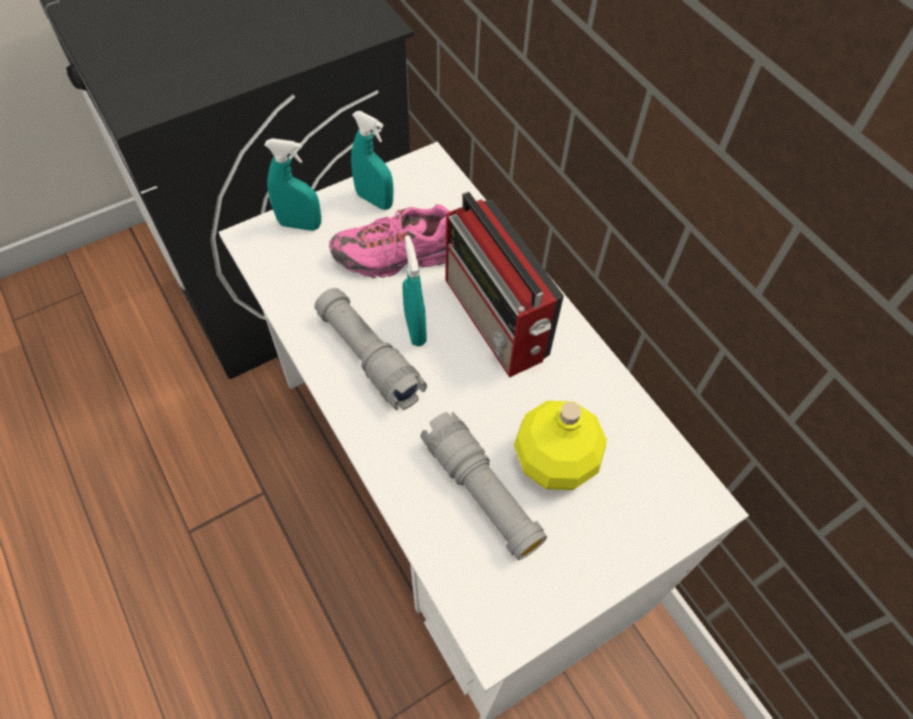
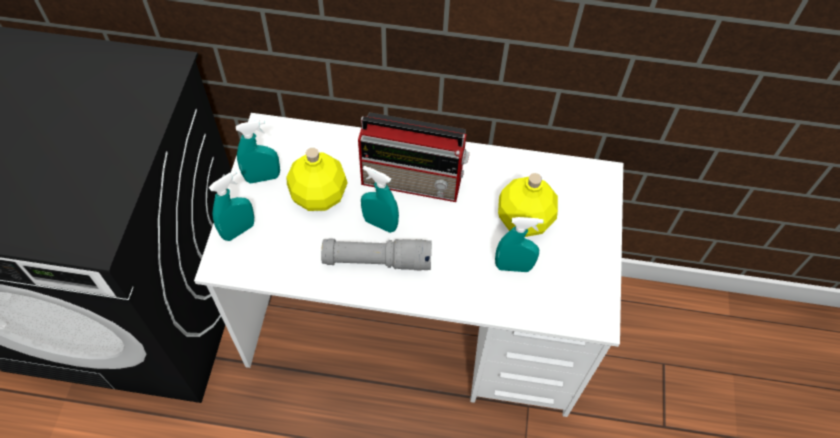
camera: 50 degrees left, 0 degrees up
pink shoe [329,204,450,278] -> yellow bottle [287,148,348,211]
grey flashlight [421,412,547,560] -> turquoise spray bottle [495,217,544,272]

